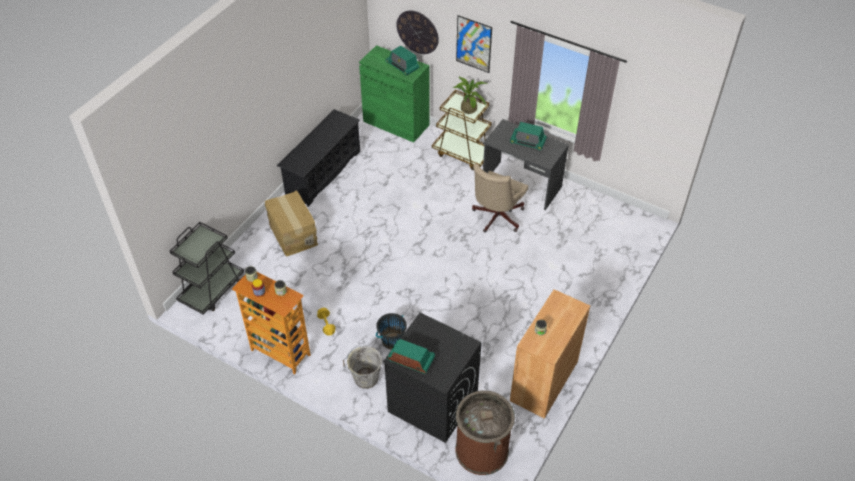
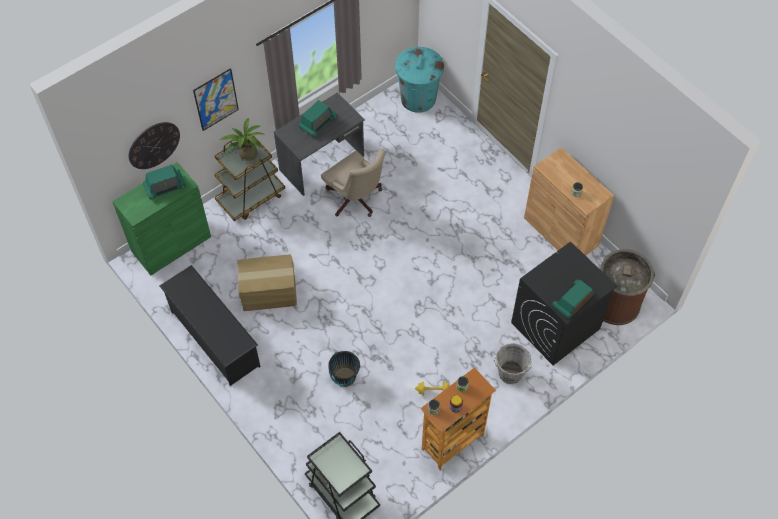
camera: 70 degrees left, 10 degrees up
cardboard box [265,190,318,257] -> cardboard box moved to [237,255,297,311]
black bucket [376,313,407,350] -> black bucket moved to [328,351,360,387]
none -> turquoise trash can [395,47,444,113]

